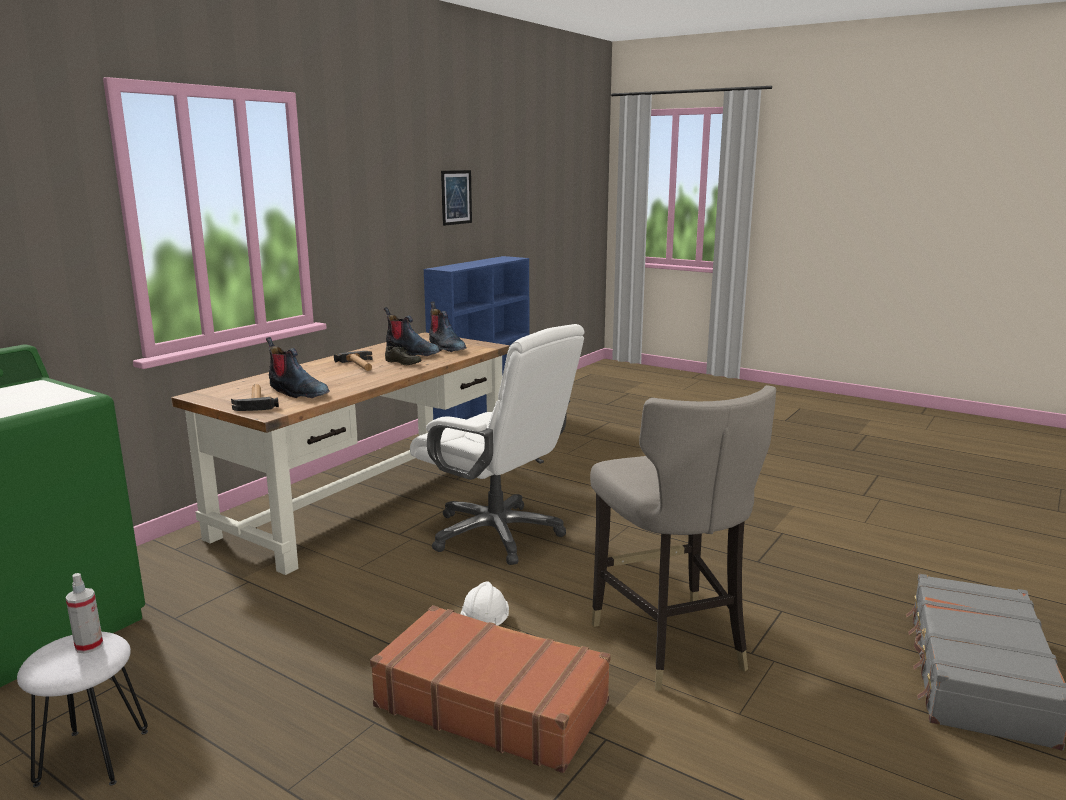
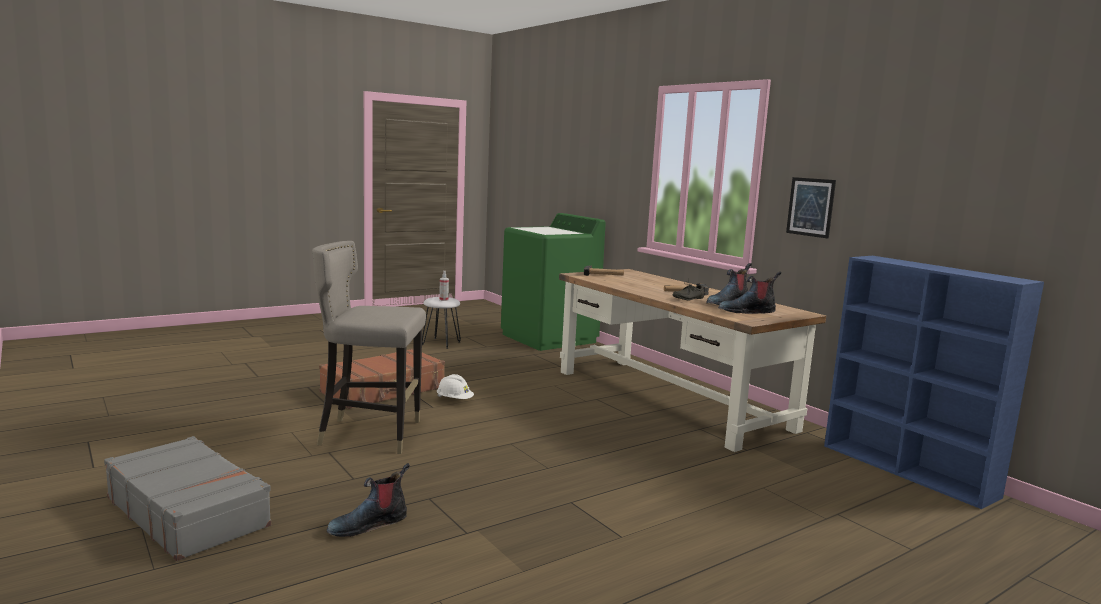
camera: 110 degrees right, 5 degrees down
boot [266,337,330,398] -> boot moved to [327,463,410,537]
white office chair [410,324,585,565] -> none
picture [441,170,472,226] -> picture moved to [786,177,836,239]

